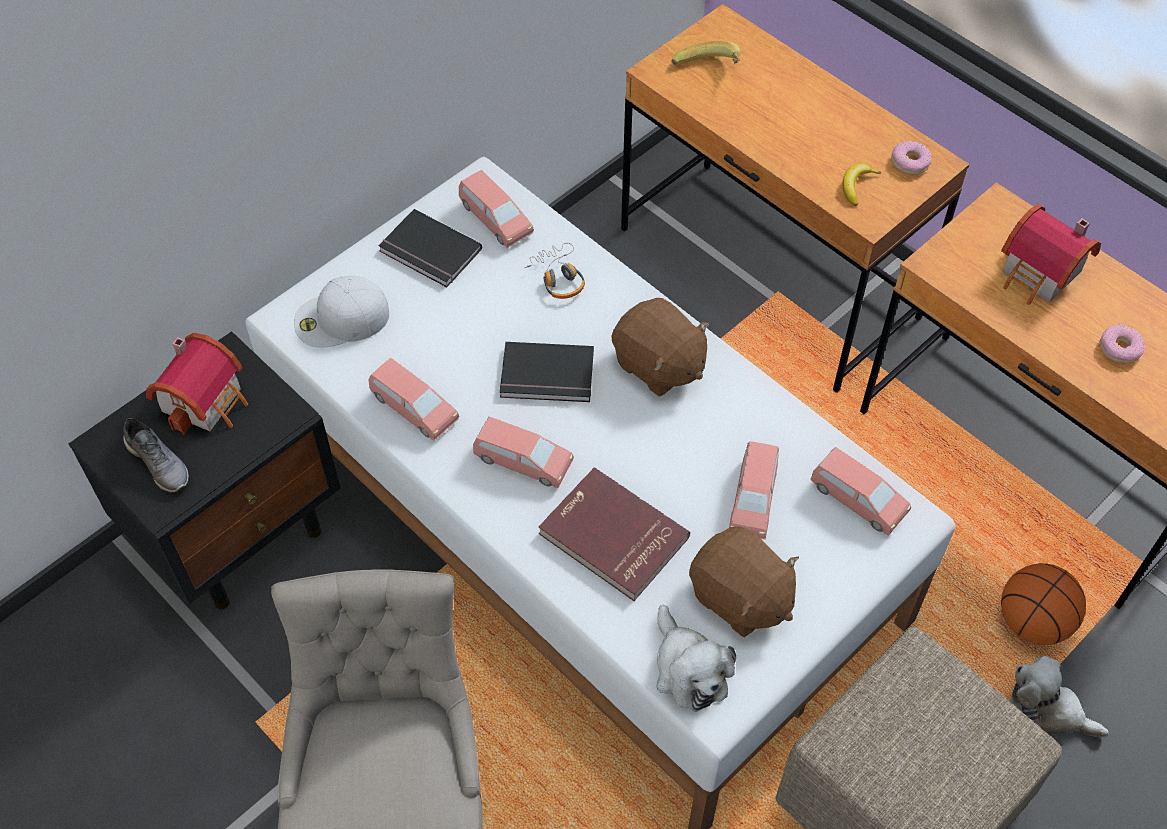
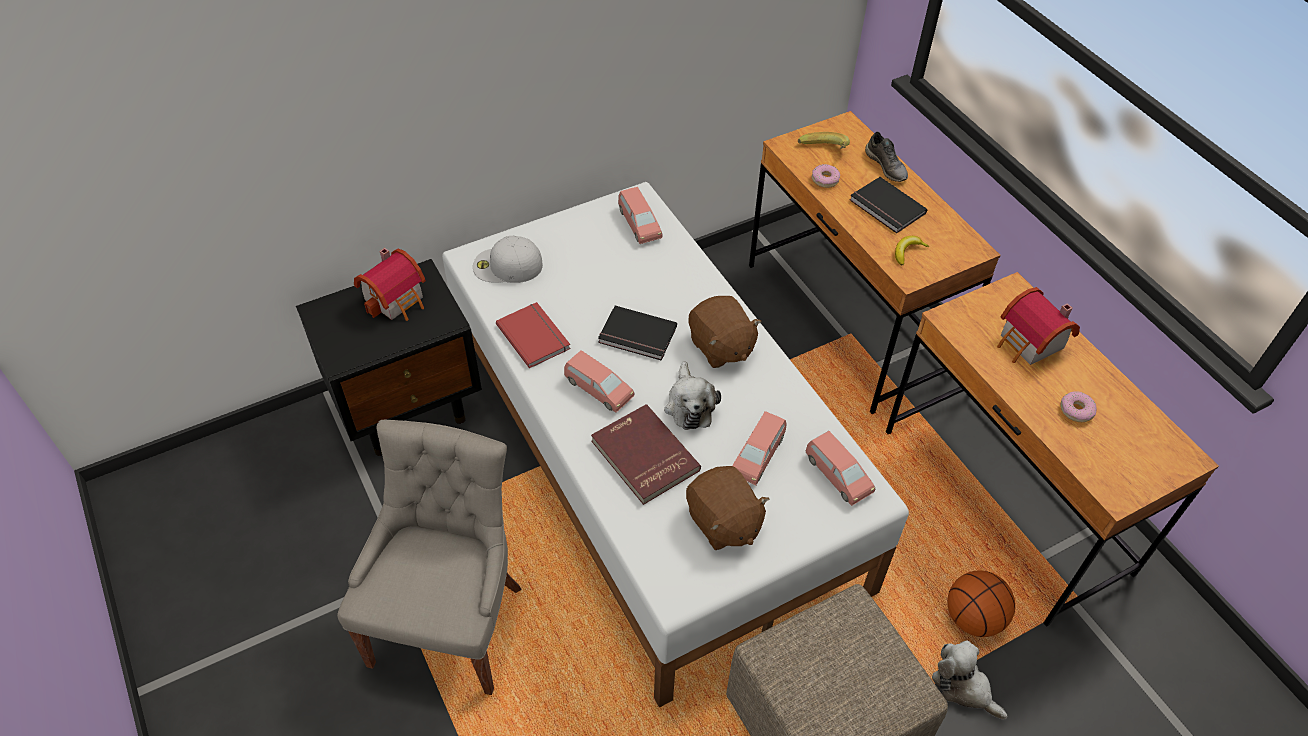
camera: 15 degrees right, 5 degrees down
grey shoe [123,418,189,492] -> grey shoe moved to [865,131,908,182]
pink toy car [369,358,459,441] -> red book [496,302,571,368]
black book [378,209,482,287] -> black book moved to [850,177,927,233]
headphones [524,243,585,299] -> none
plush toy [657,605,736,712] -> plush toy moved to [664,361,721,430]
donut [891,141,932,175] -> donut moved to [812,164,840,188]

